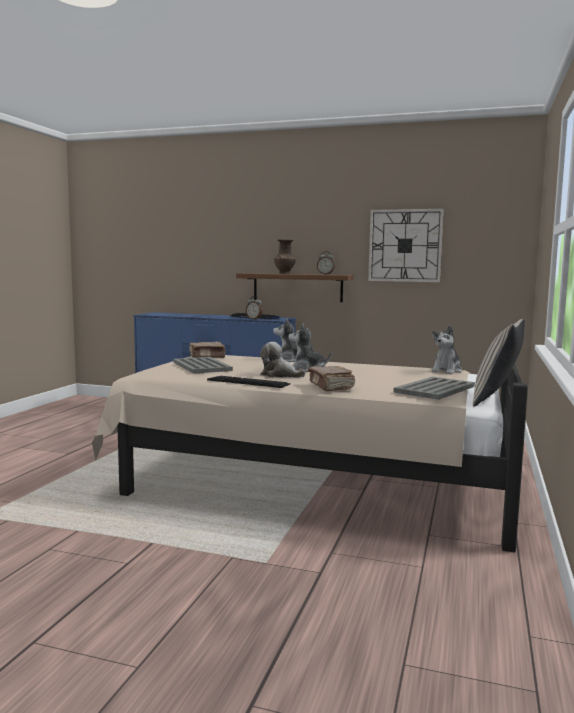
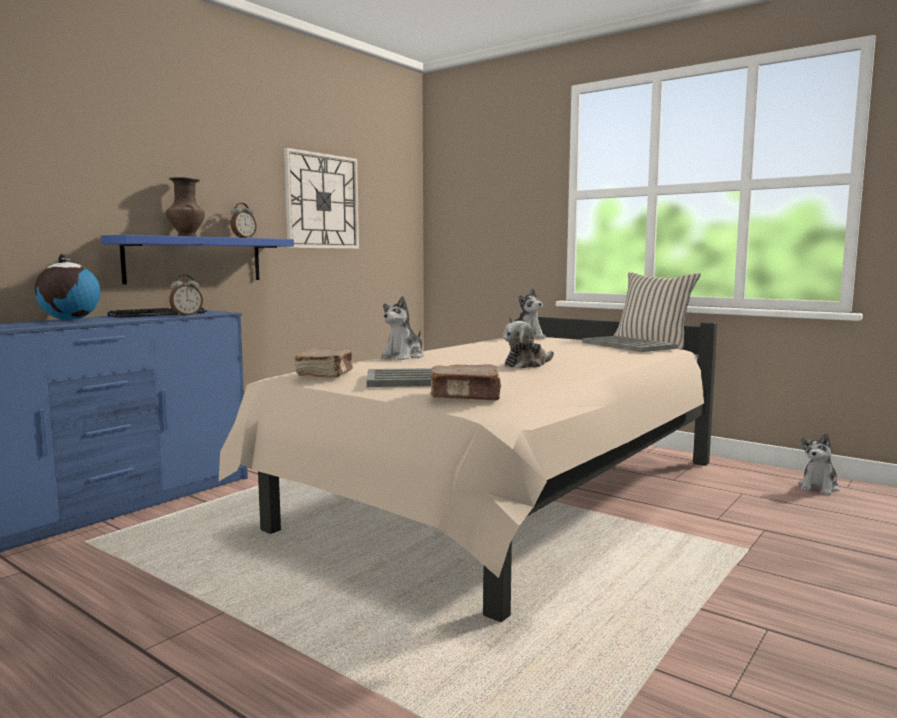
camera: 70 degrees left, 0 degrees up
keyboard [207,376,291,388] -> none
brown shelf [236,273,353,302] -> blue shelf [101,235,294,284]
plush toy [288,323,331,372] -> plush toy moved to [799,433,840,495]
brown book [308,366,356,391] -> brown book moved to [431,364,502,400]
none -> globe [34,254,101,320]

